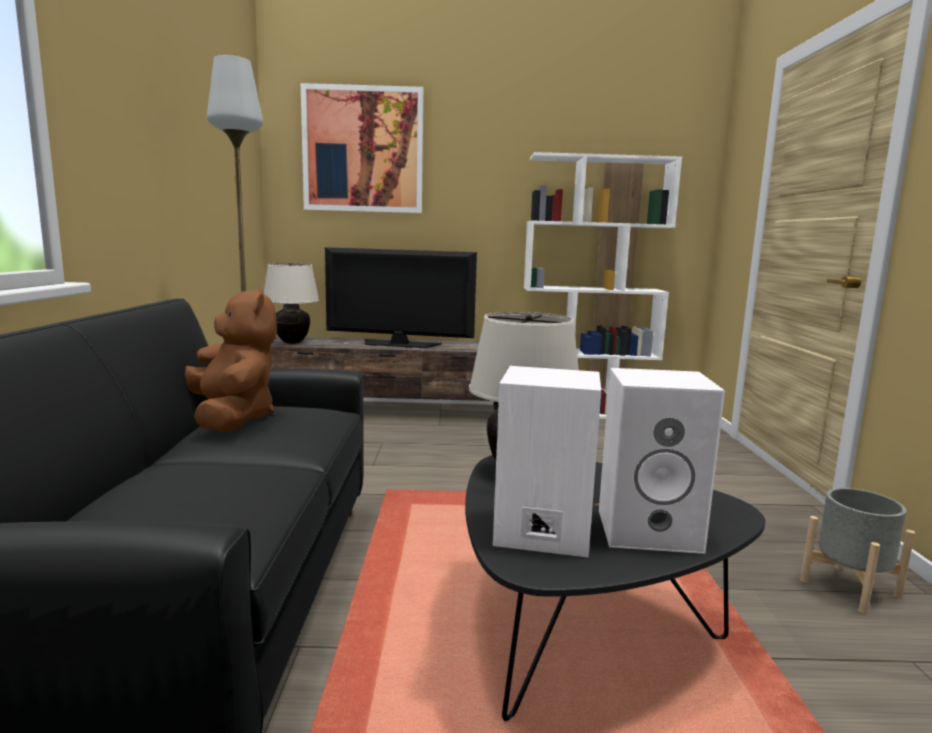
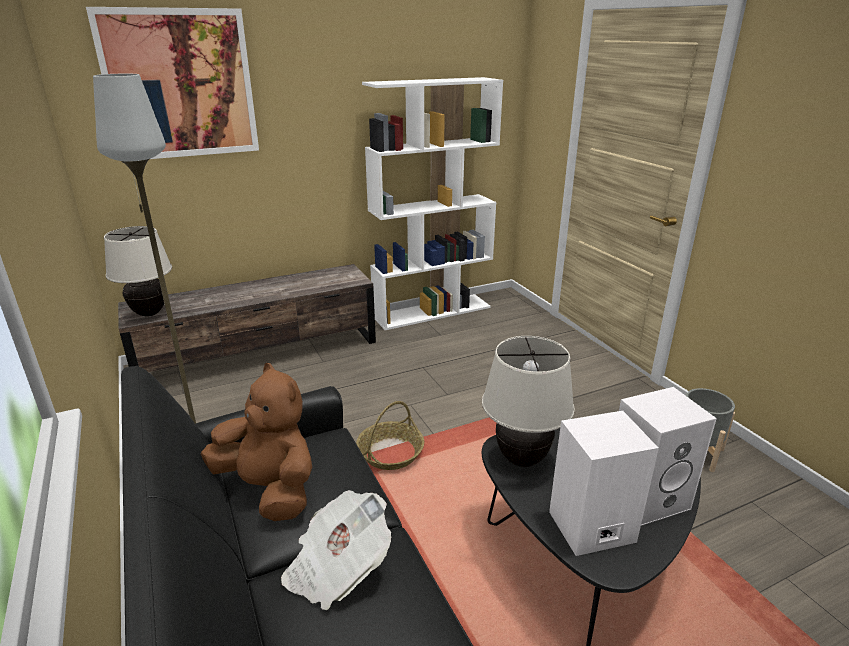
camera: 25 degrees left, 15 degrees up
television [325,247,477,348] -> none
none -> newspaper [281,490,391,611]
none -> basket [356,401,424,470]

